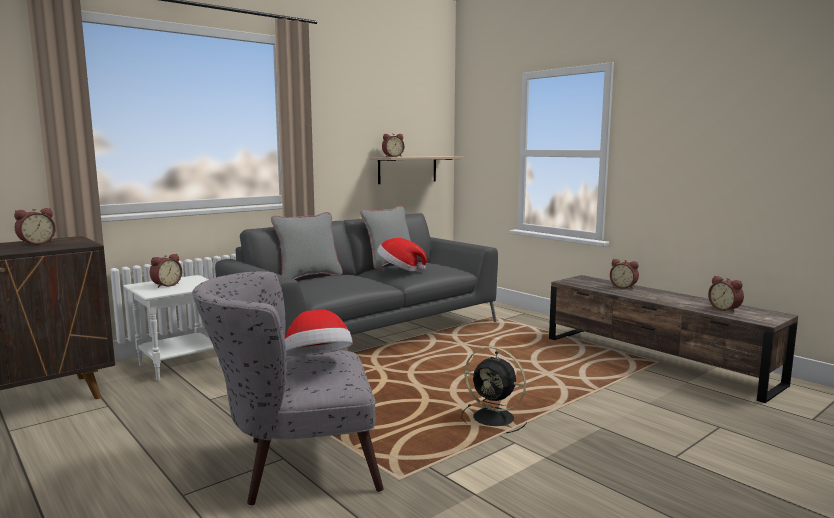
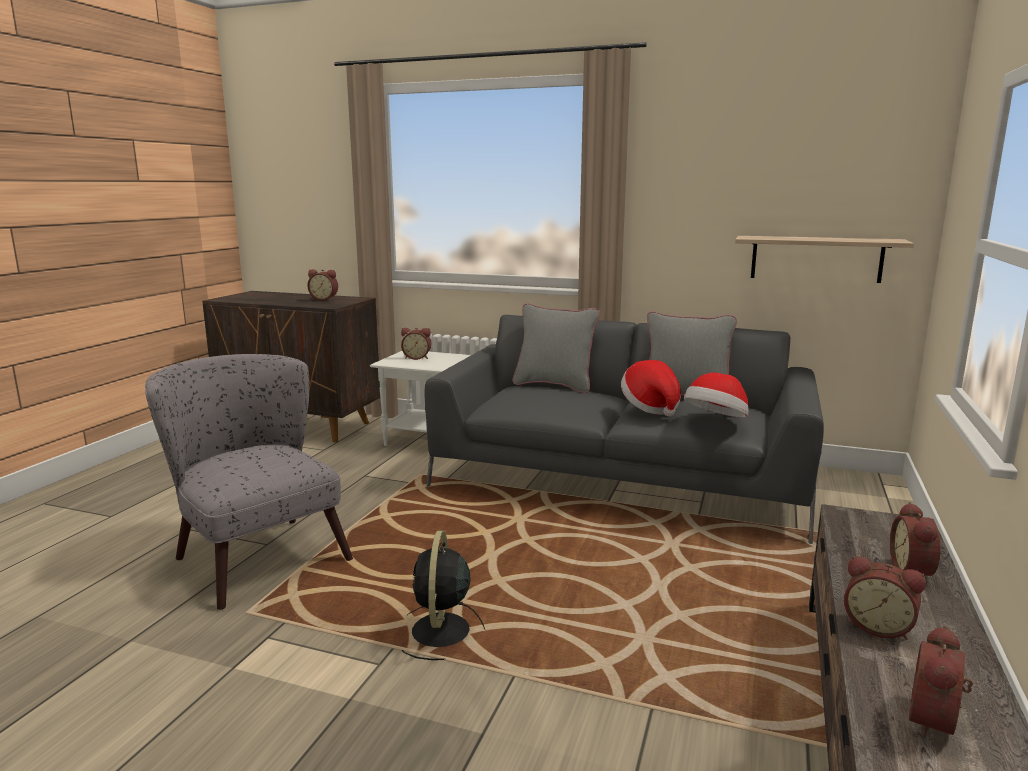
camera: 60 degrees right, 5 degrees up
hat [285,310,353,356] -> hat moved to [684,372,749,418]
alarm clock [382,134,404,157] -> alarm clock moved to [844,556,926,640]

